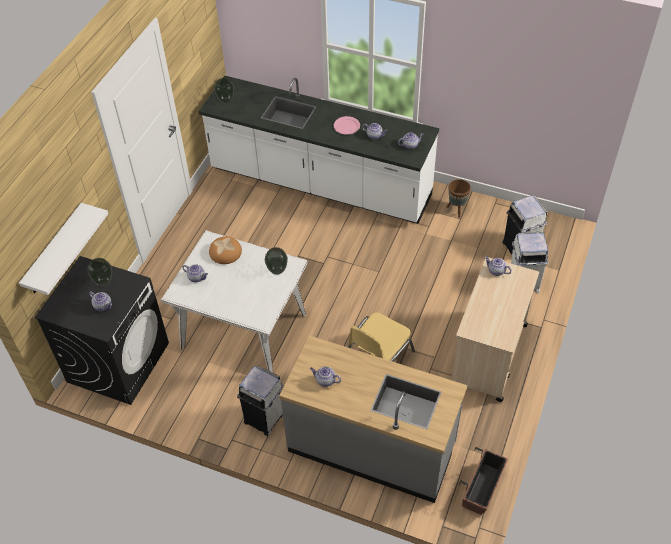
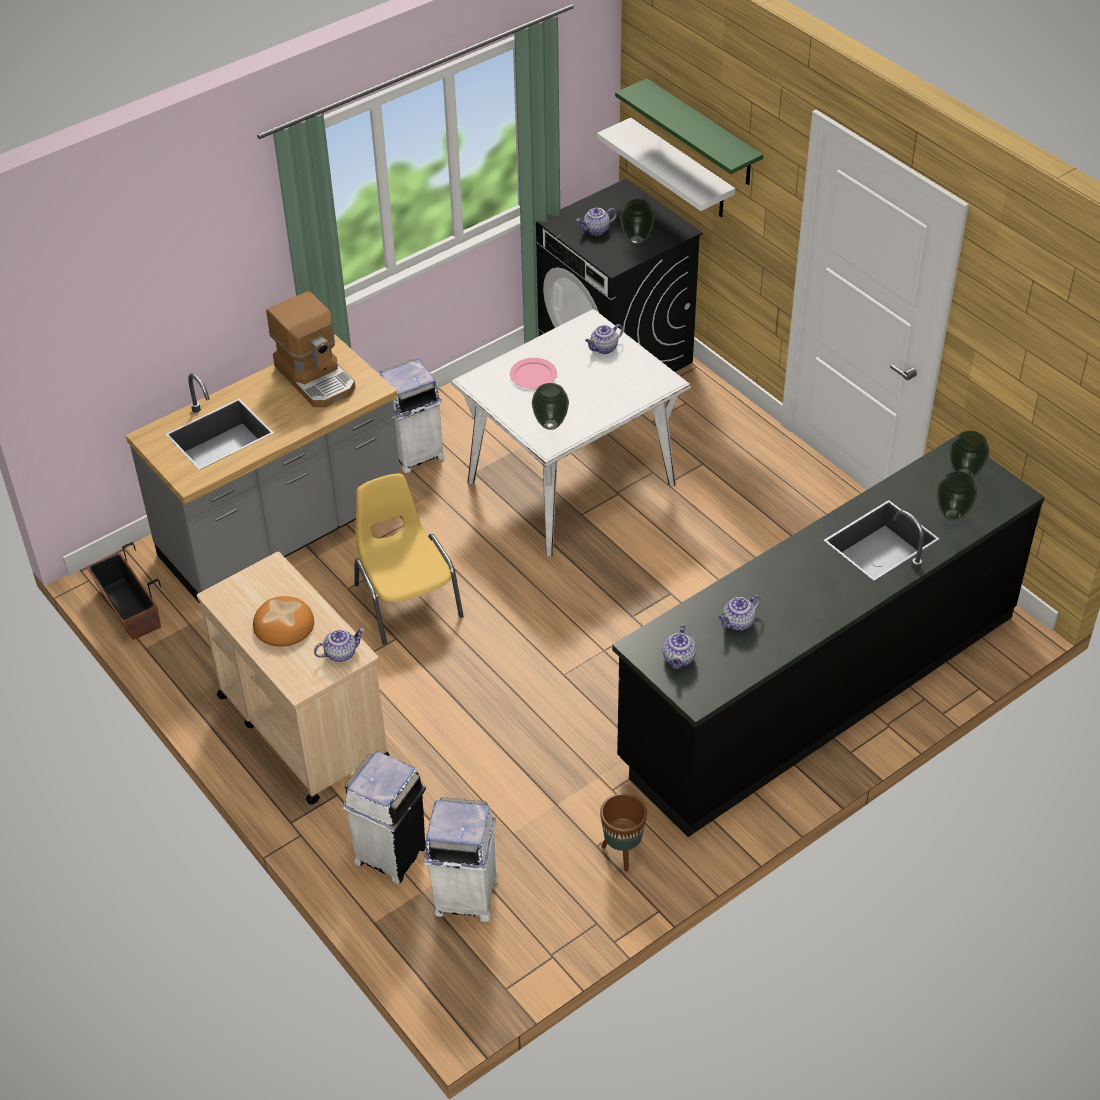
camera: 120 degrees right, 5 degrees down
white counter [199,76,439,224] -> black counter [612,435,1044,837]
bread [209,236,242,264] -> bread moved to [253,596,314,647]
teapot [310,367,341,387] -> coffee machine [266,291,355,407]
pink plate [334,116,360,134] -> pink plate moved to [510,358,557,389]
none -> green shelf [615,78,763,185]
none -> vase [937,471,978,521]

